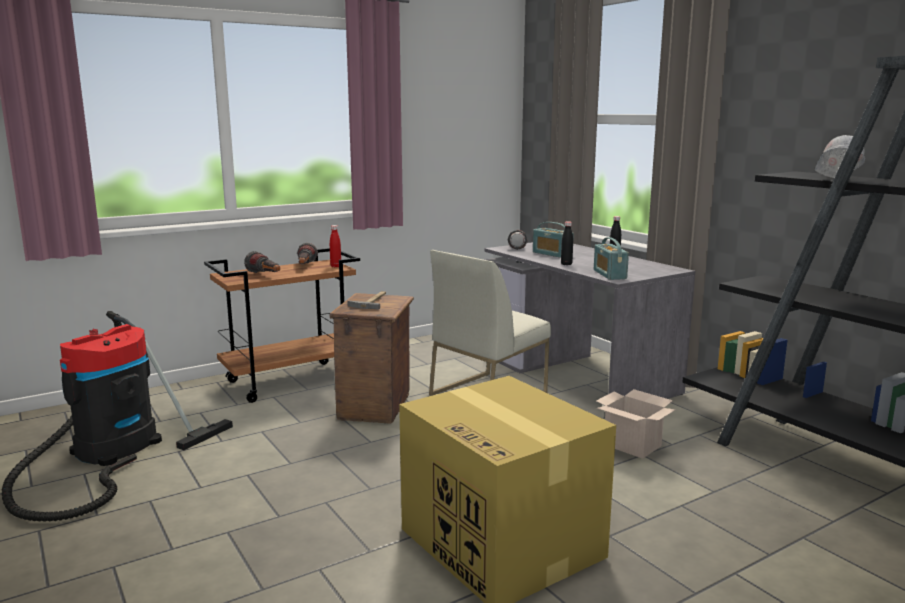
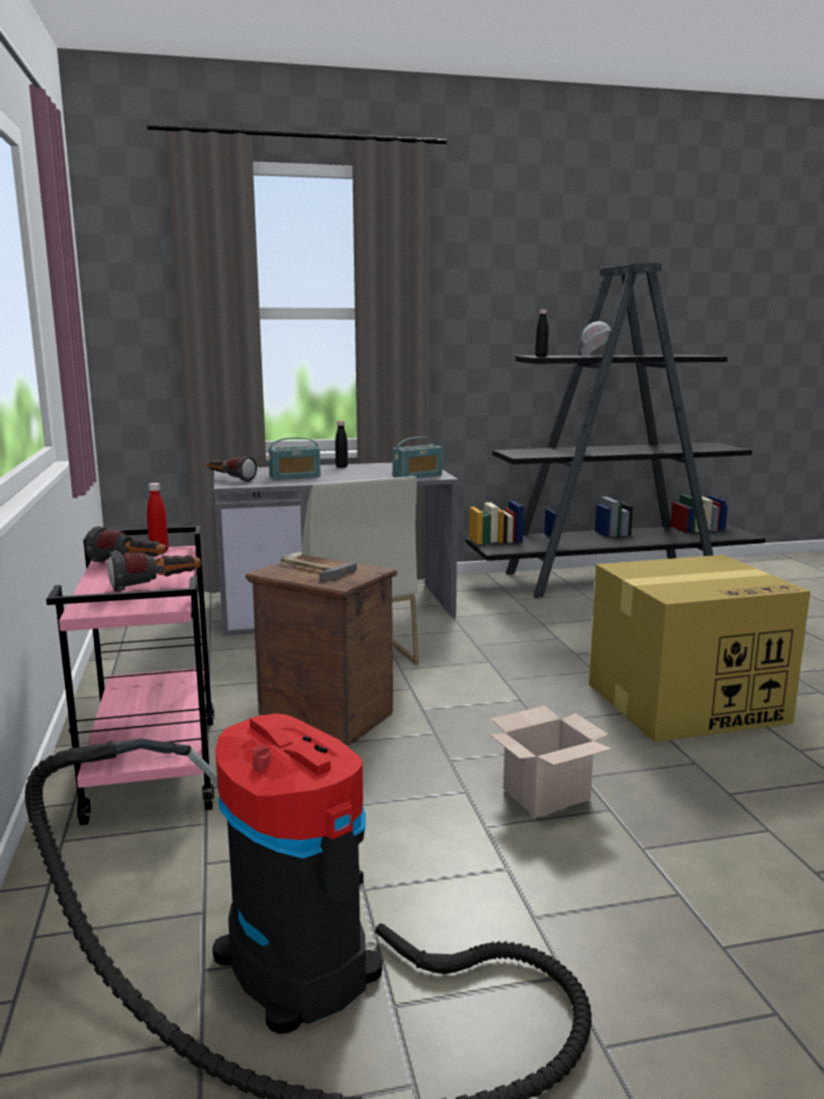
camera: 70 degrees left, 0 degrees up
brown cart [204,248,360,403] -> pink cart [46,526,214,825]
black bottle [561,221,573,265] -> black bottle moved to [535,309,548,357]
radio [594,237,629,280] -> radio turned 45 degrees counterclockwise [392,437,442,478]
cardboard box [596,389,676,459] -> cardboard box moved to [490,706,612,817]

